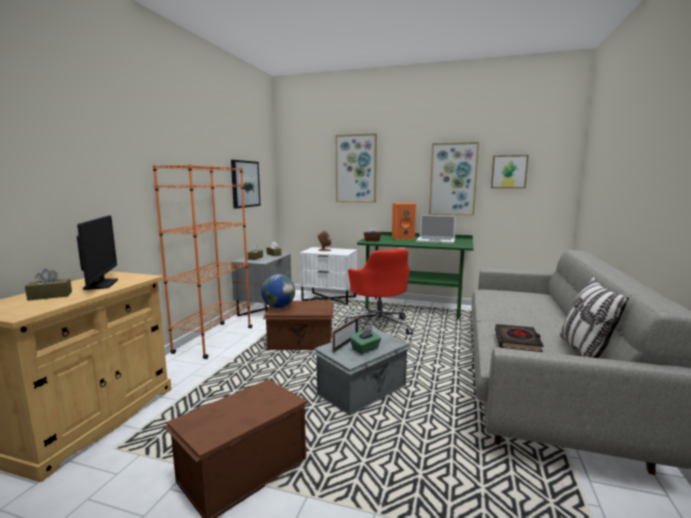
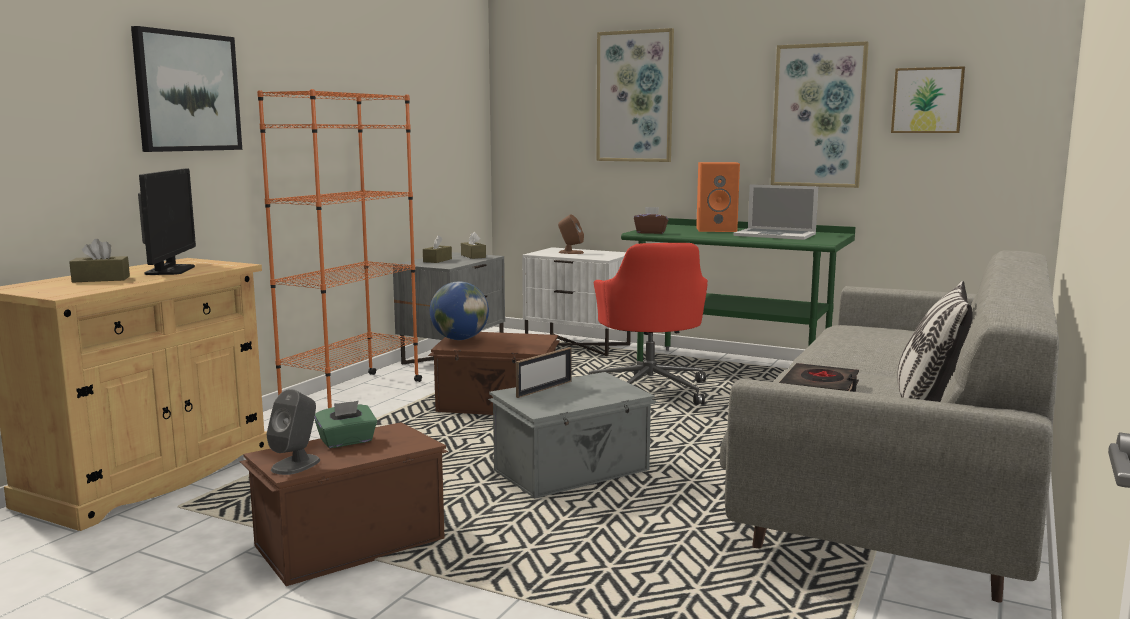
camera: 10 degrees right, 0 degrees up
picture [231,160,261,209] -> picture moved to [131,26,242,152]
green tissue box [350,328,381,354] -> green tissue box moved to [314,401,377,448]
none -> grey speaker [266,389,320,475]

